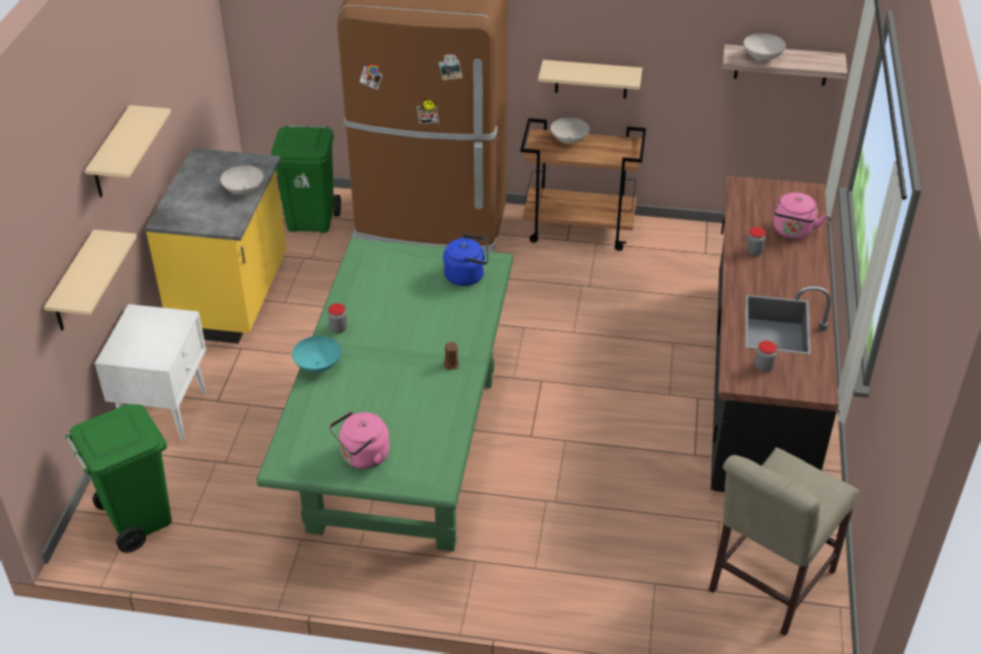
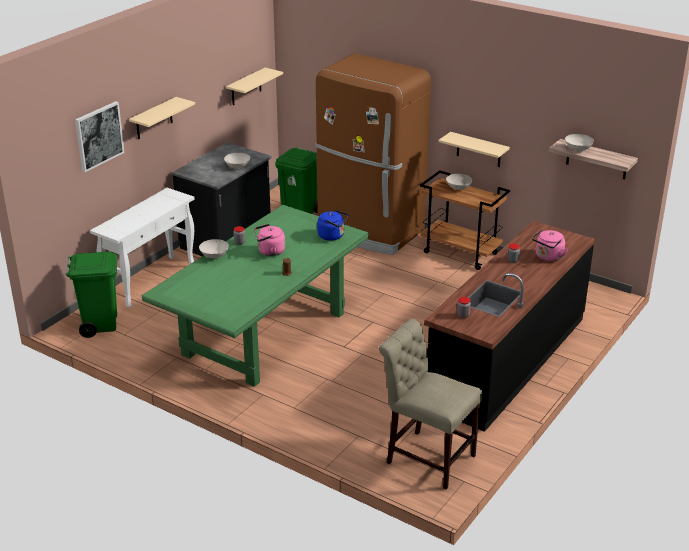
camera: 25 degrees right, 10 degrees down
beige shelf [44,230,137,331] -> beige shelf moved to [226,68,283,105]
white nightstand [95,304,206,440] -> white console table [90,188,195,308]
yellow counter [145,148,286,344] -> black counter [172,143,272,256]
turquoise bowl [292,336,341,373] -> white bowl [199,239,229,258]
pink kettle [329,411,390,469] -> pink kettle moved to [254,224,285,256]
beige chair [709,447,860,636] -> beige chair turned 60 degrees clockwise [379,319,482,490]
none -> picture [75,101,125,172]

